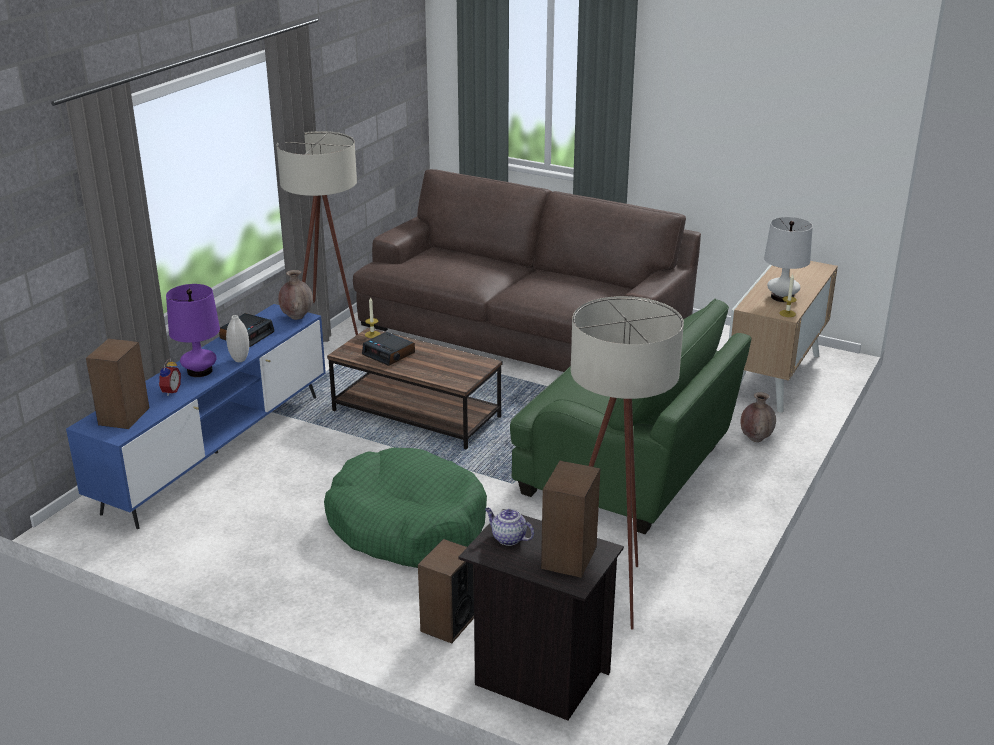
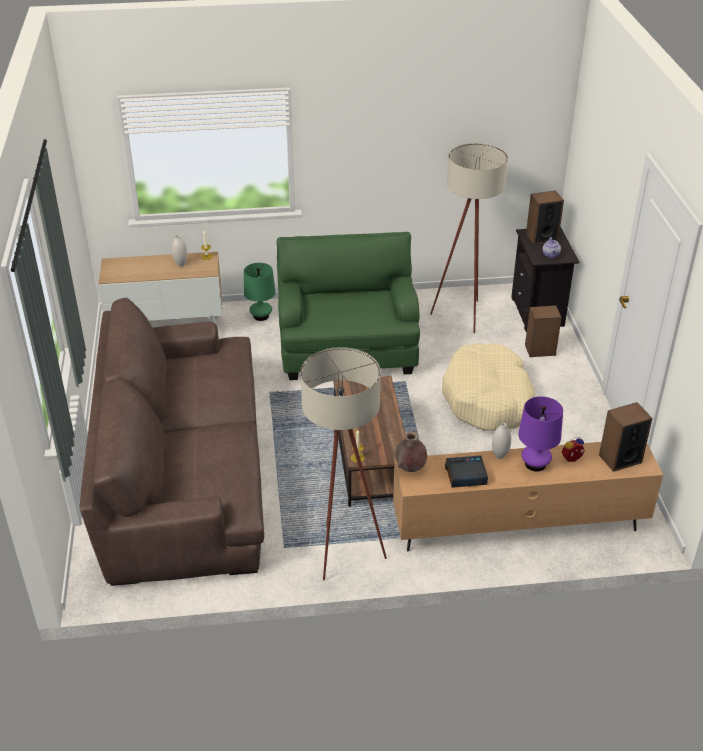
camera: 125 degrees left, 10 degrees up
blue tv stand [66,304,326,529] -> brown tv stand [393,442,663,551]
green dog bed [324,448,487,568] -> beige dog bed [442,343,535,431]
alarm clock [362,332,415,366] -> none
brown vase [740,392,776,442] -> green table lamp [244,263,276,321]
white table lamp [764,217,813,302] -> white vase [172,235,187,266]

